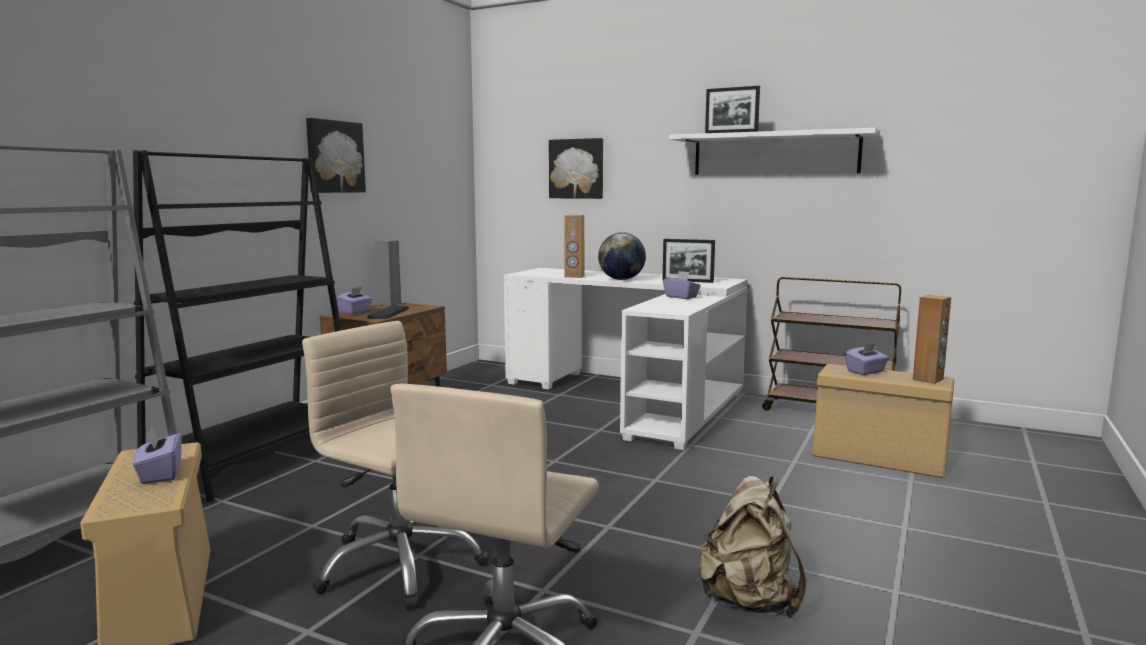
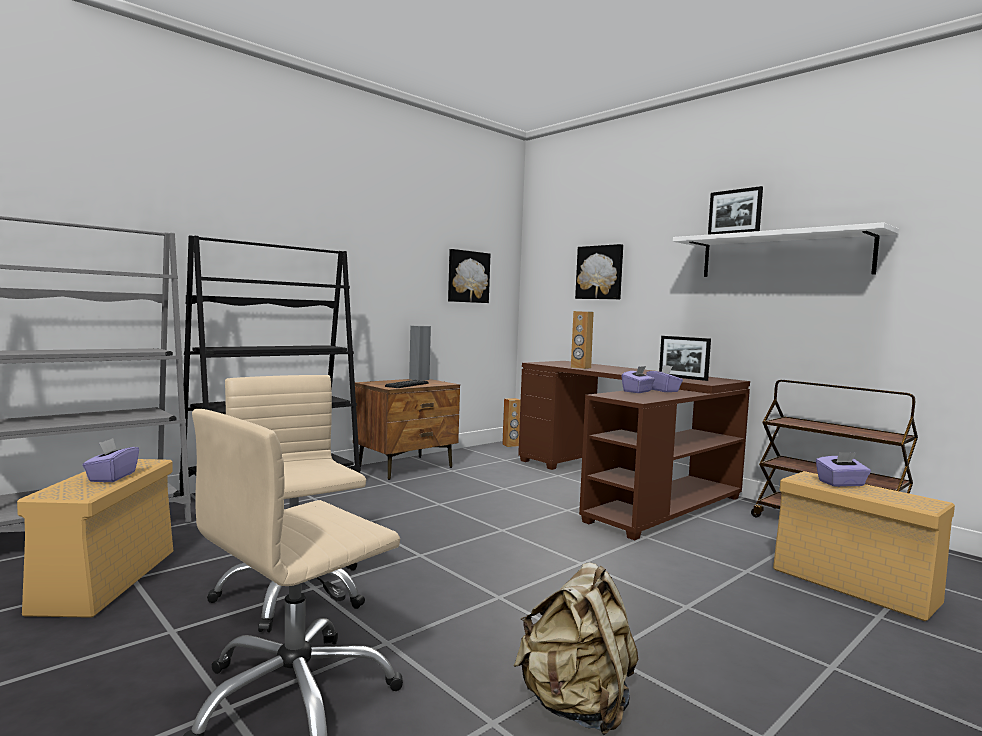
camera: 20 degrees right, 5 degrees down
picture [306,118,366,193] -> picture moved to [448,249,490,303]
purple tissue box [336,287,372,314] -> purple tissue box moved to [622,366,655,393]
white desk [504,268,748,450] -> brown desk [518,361,750,540]
globe [598,232,646,280] -> none
brown speaker [913,295,951,384] -> brown speaker moved to [502,398,521,447]

